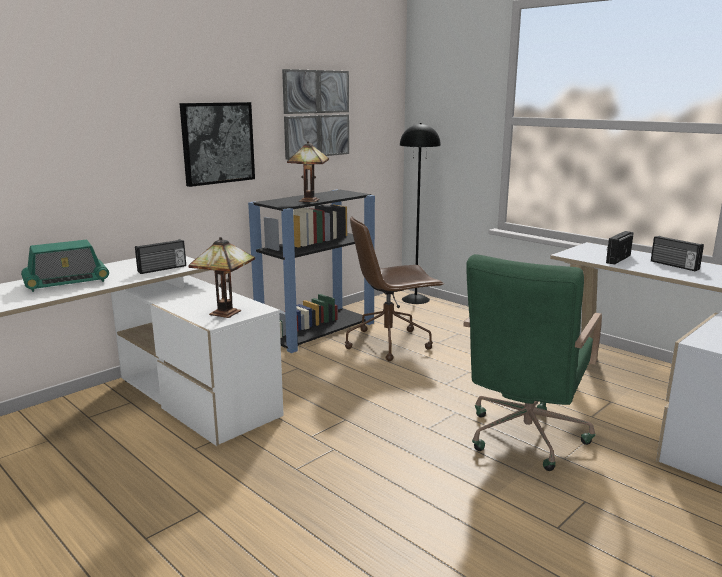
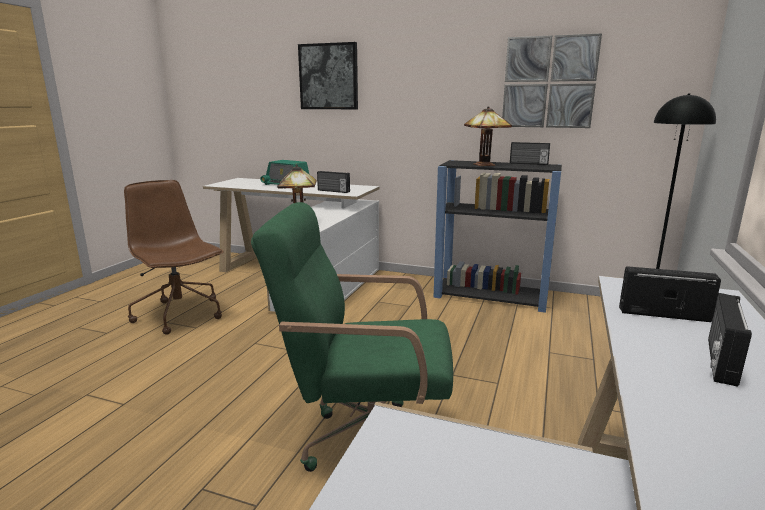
camera: 65 degrees right, 0 degrees up
picture [179,102,255,187] -> picture moved to [298,42,358,109]
brown office chair [345,216,444,361] -> brown office chair moved to [124,180,224,335]
none -> radio [510,142,550,165]

